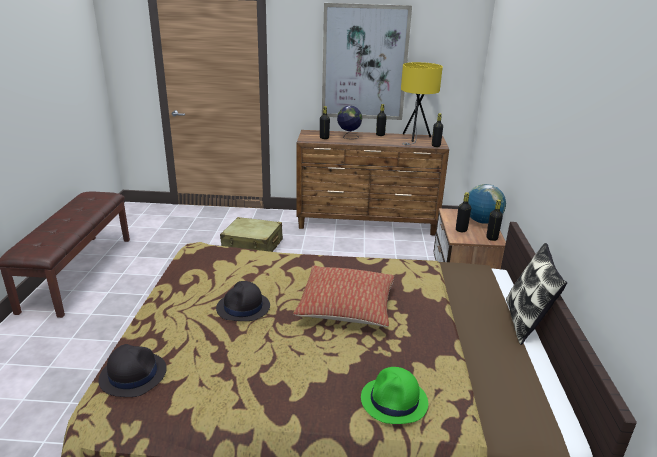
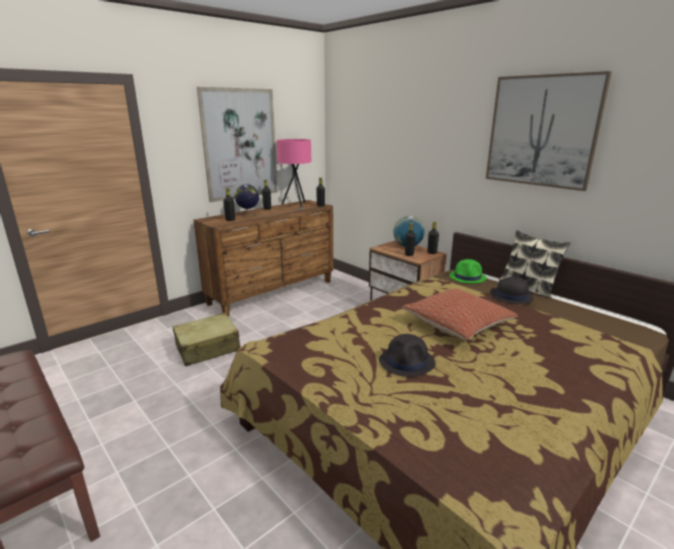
camera: 45 degrees left, 5 degrees down
black hat [98,344,167,397] -> black hat moved to [490,276,534,304]
green hat [361,367,428,424] -> green hat moved to [449,259,487,284]
yellow table lamp [401,62,443,145] -> pink table lamp [276,139,311,210]
none -> picture [486,71,612,191]

